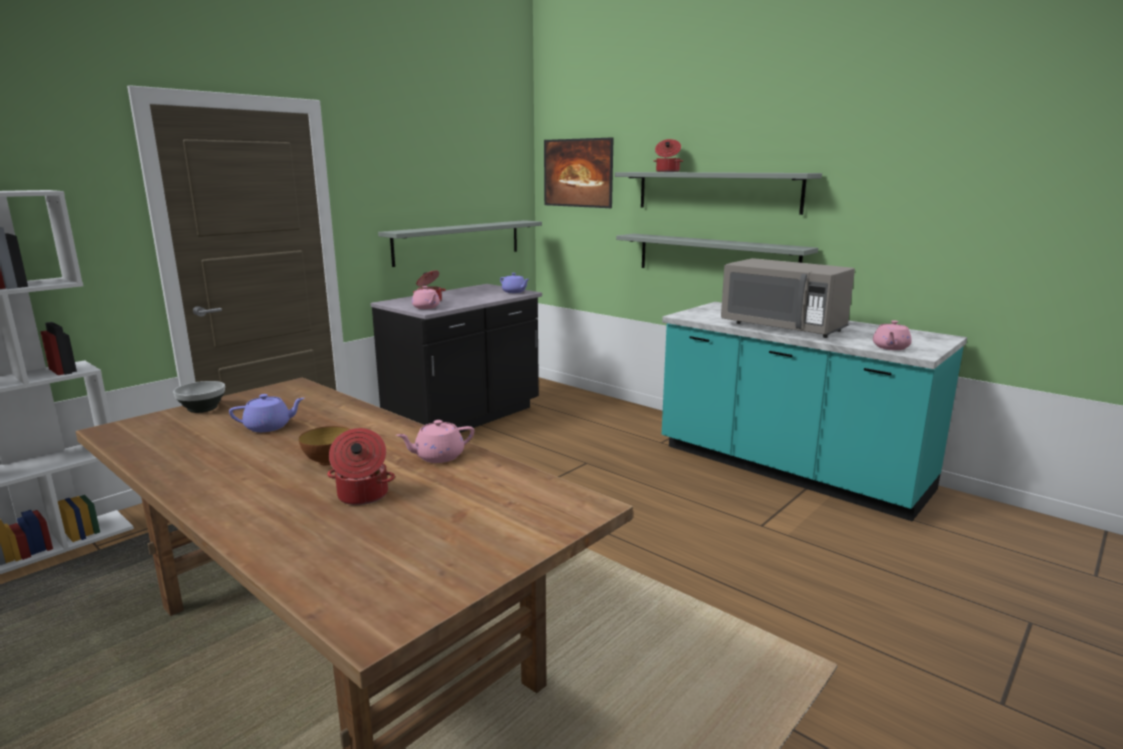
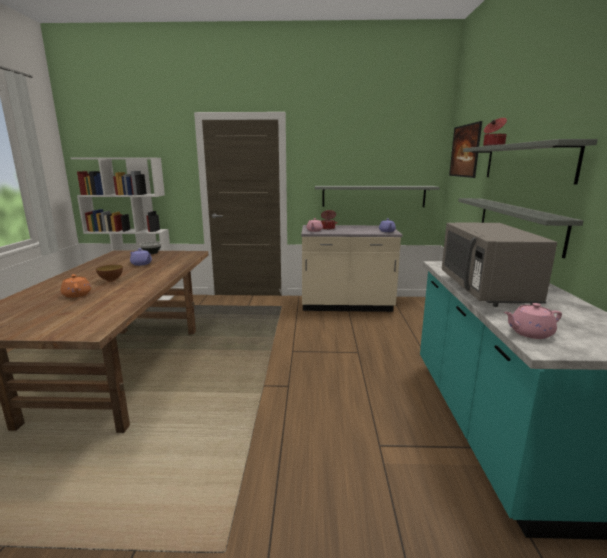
camera: 50 degrees right, 0 degrees up
cooking pot [327,428,395,505] -> orange teapot [61,274,91,298]
black counter [370,284,542,433] -> beige counter [301,225,403,312]
pink teapot [396,420,474,463] -> none

